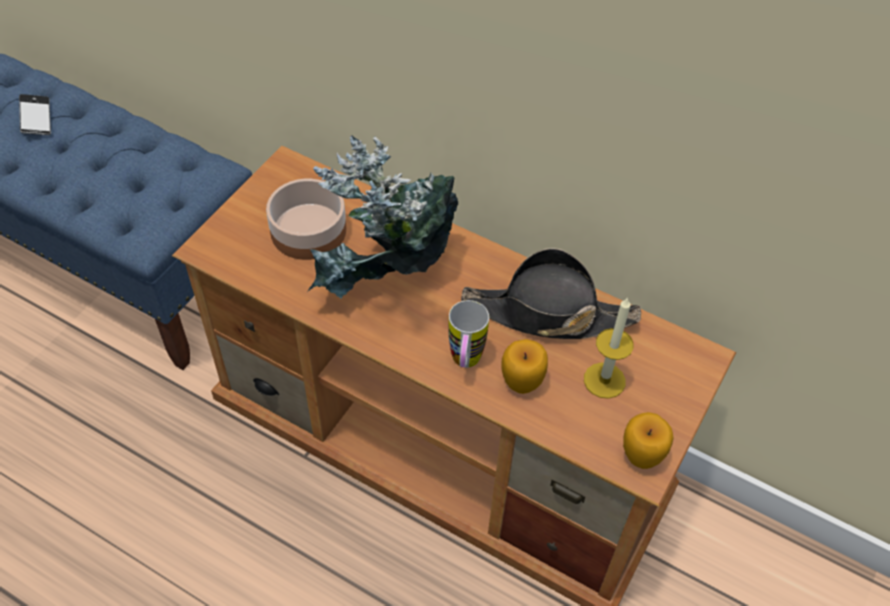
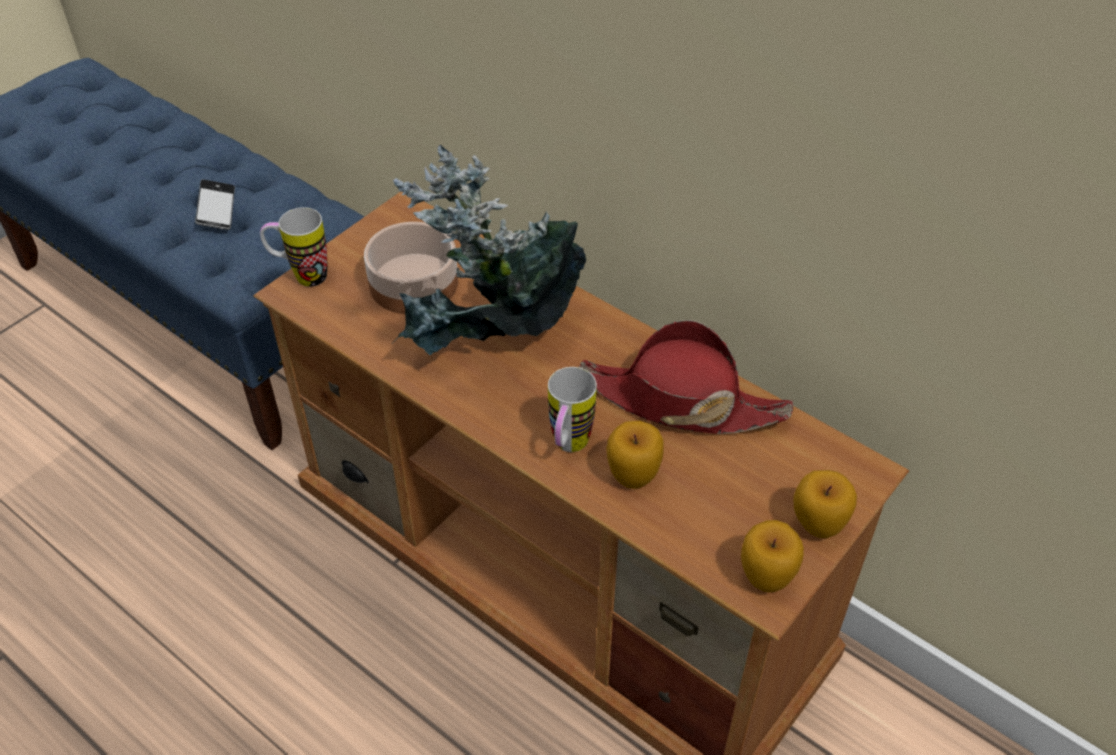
camera: 10 degrees right, 5 degrees down
phone [19,94,51,135] -> phone moved to [195,179,235,230]
black hat [461,248,641,339] -> red hat [579,320,793,434]
candle [584,297,634,399] -> none
none -> mug [260,207,327,287]
none -> apple [793,470,857,538]

